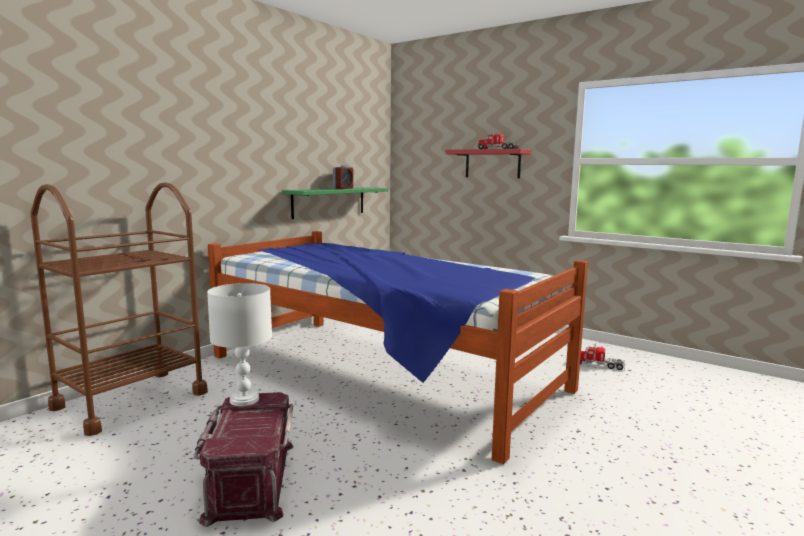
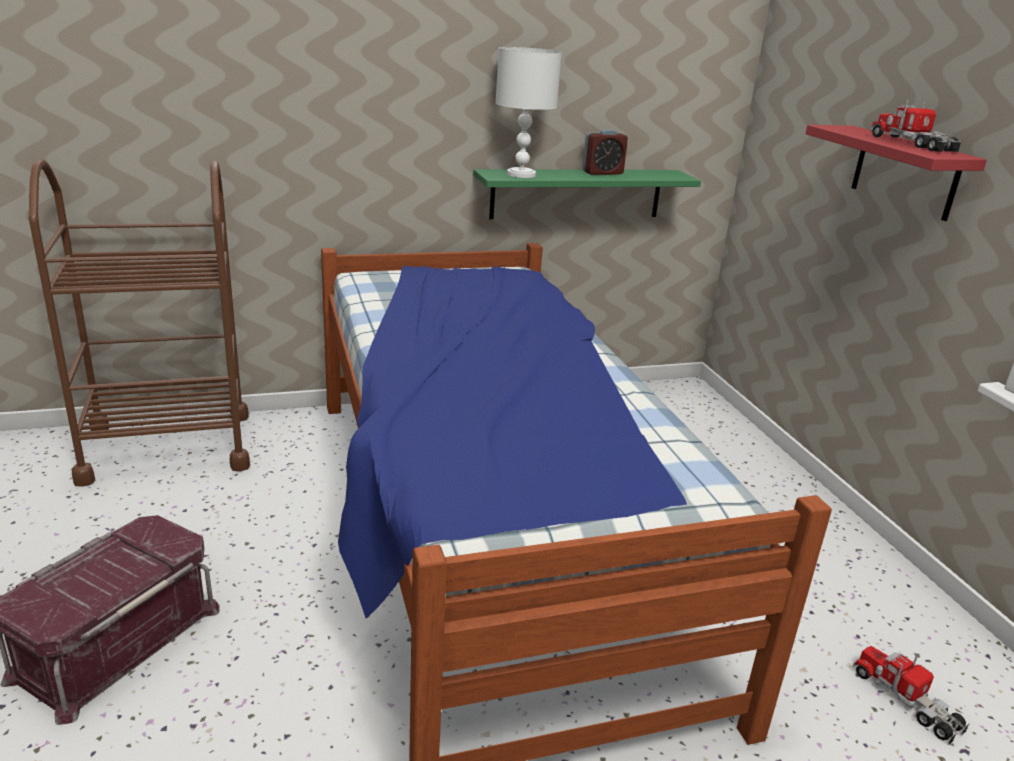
camera: 35 degrees right, 15 degrees up
white table lamp [207,283,272,406] -> white table lamp moved to [496,47,562,178]

